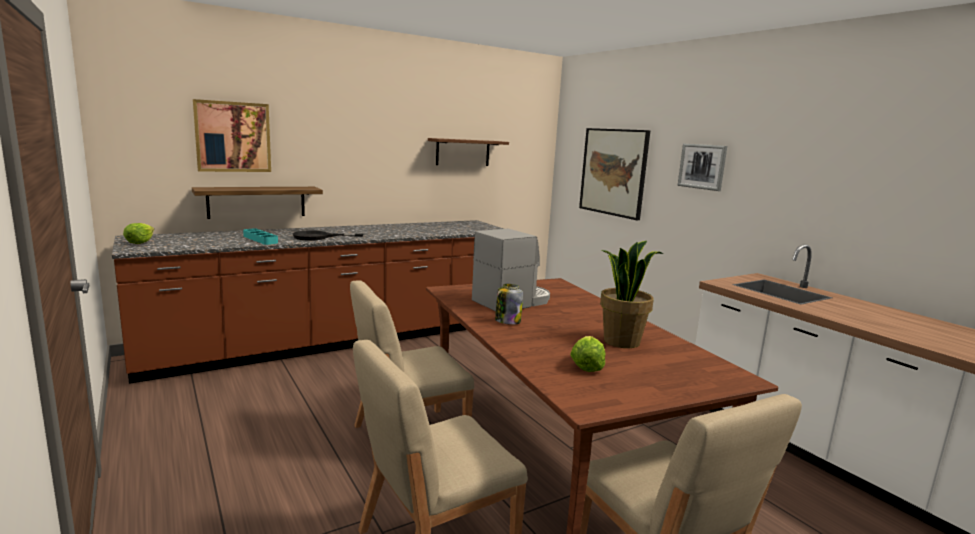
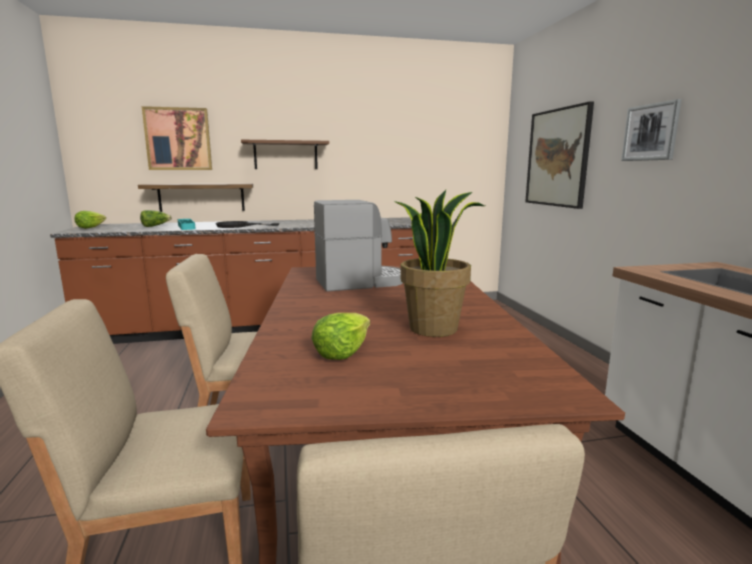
camera: 20 degrees right, 0 degrees up
brown shelf [428,138,509,166] -> brown shelf moved to [241,140,329,169]
jar [495,284,523,325] -> none
none -> lettuce [140,210,172,227]

